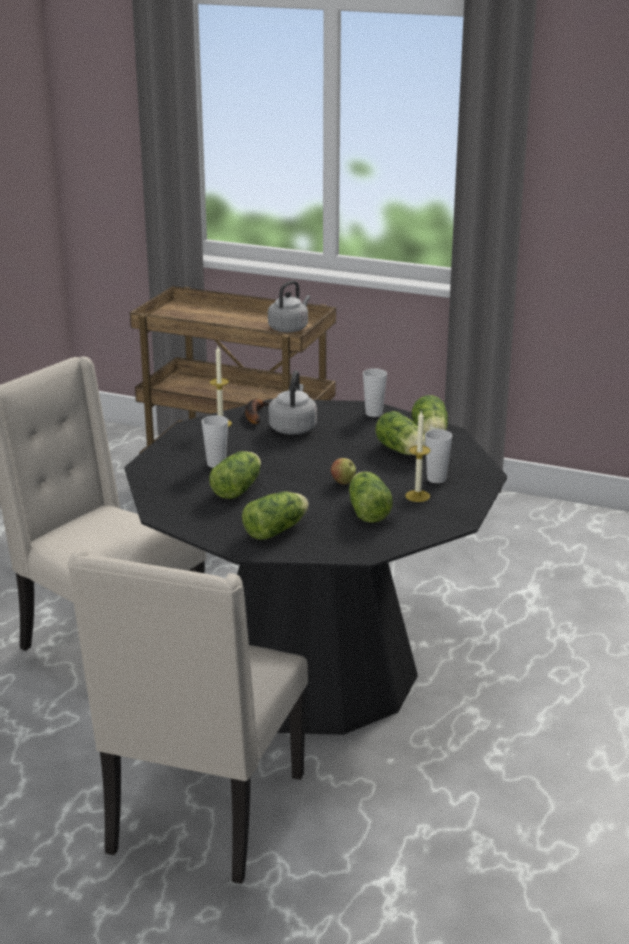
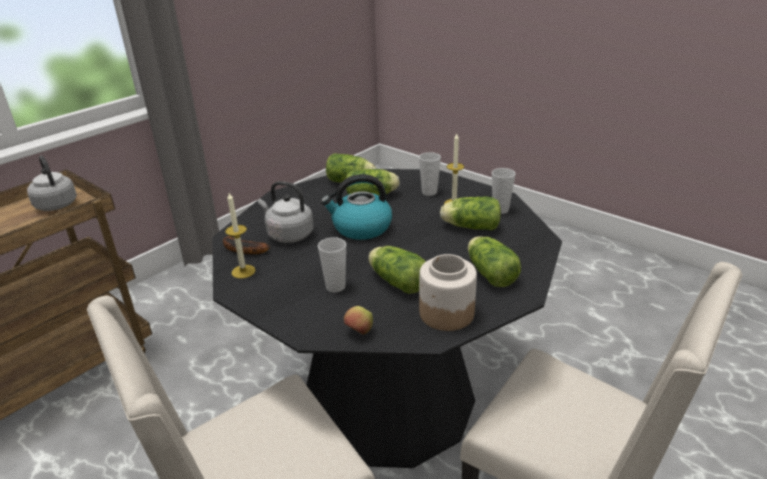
camera: 70 degrees left, 5 degrees up
apple [331,458,356,485] -> apple moved to [344,306,373,335]
cup [363,368,387,417] -> cup moved to [492,168,516,214]
none -> kettle [321,174,392,240]
none -> jar [419,254,477,331]

